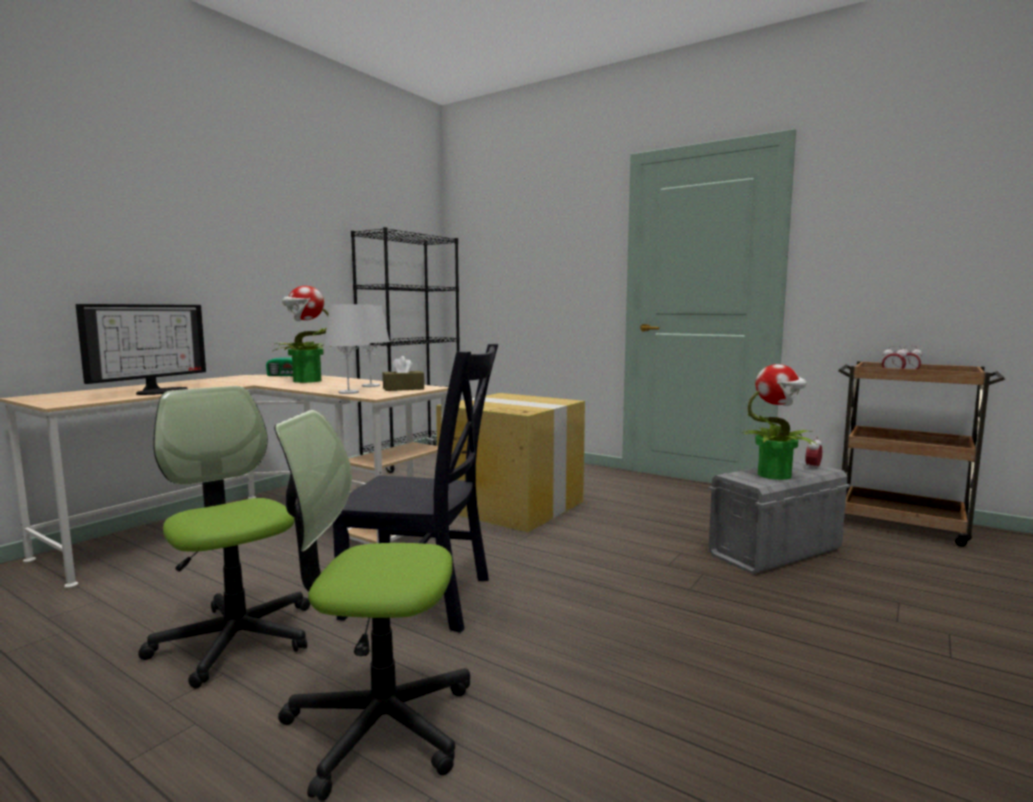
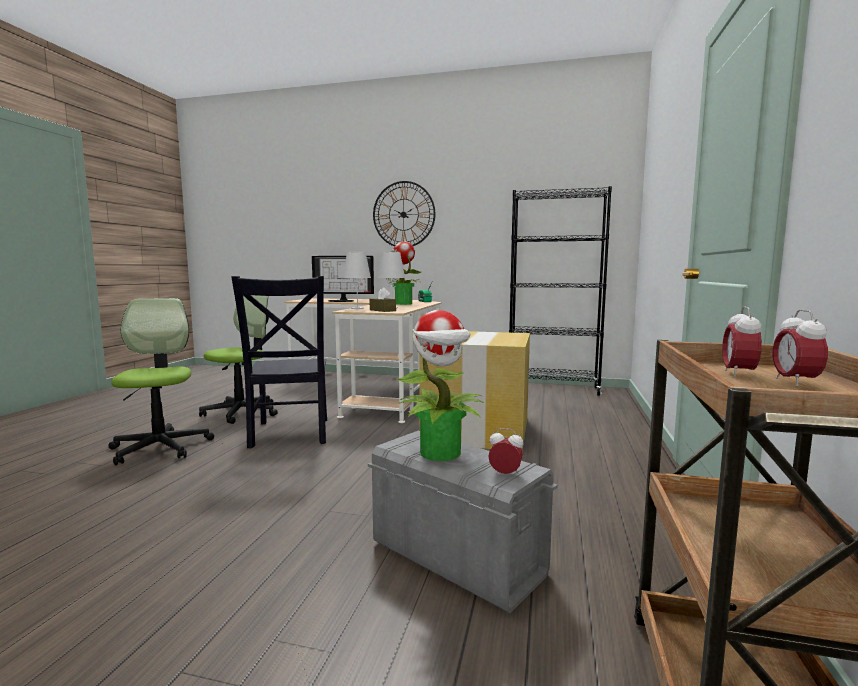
camera: 70 degrees right, 0 degrees up
none -> wall clock [373,181,435,246]

